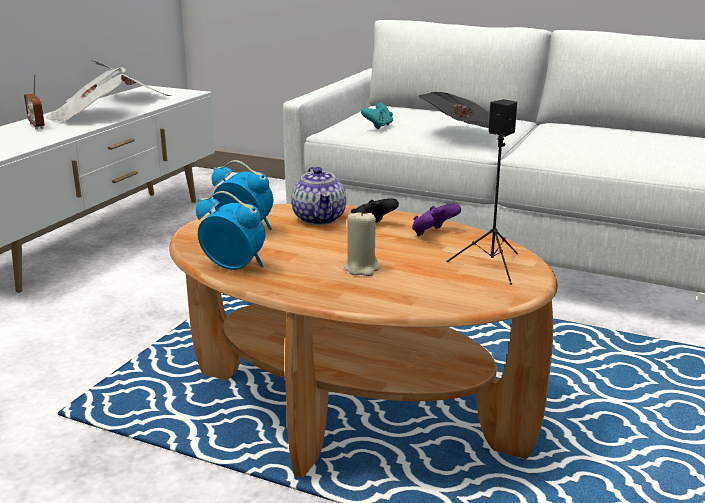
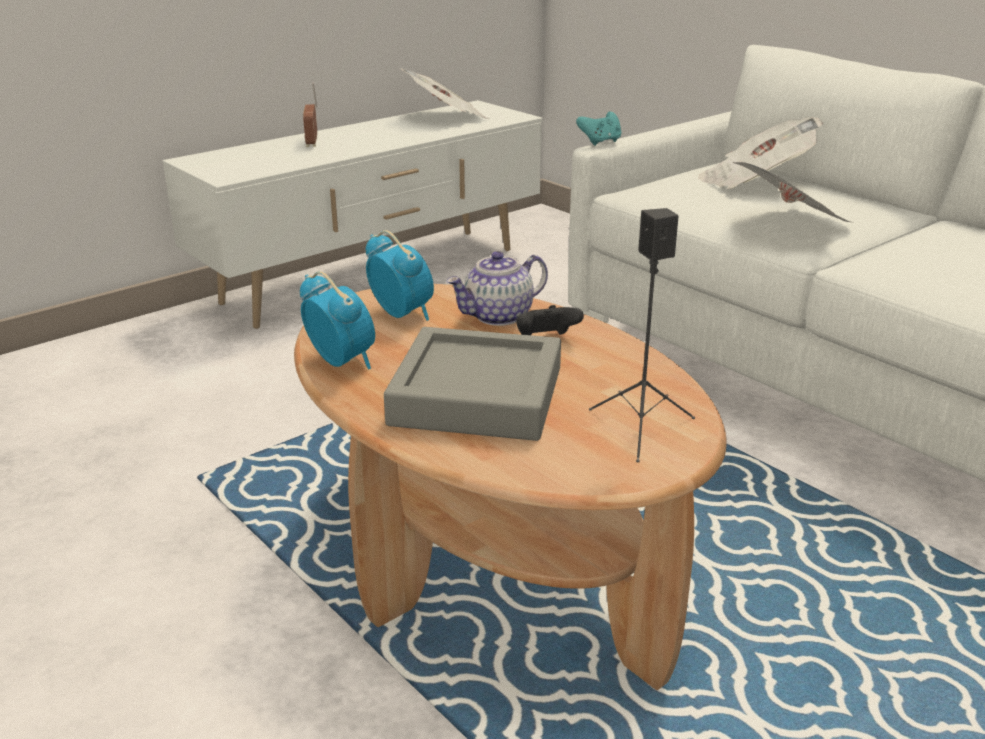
camera: 25 degrees right, 5 degrees up
newspaper [46,67,126,121] -> newspaper moved to [698,117,823,189]
teapot [291,167,346,225] -> teapot turned 45 degrees clockwise [446,251,548,326]
beige candle [344,210,380,276] -> grey tray [384,327,561,441]
turquoise game controller [361,103,393,130] -> turquoise game controller moved to [576,112,622,146]
purple game controller [412,204,461,236] -> none

